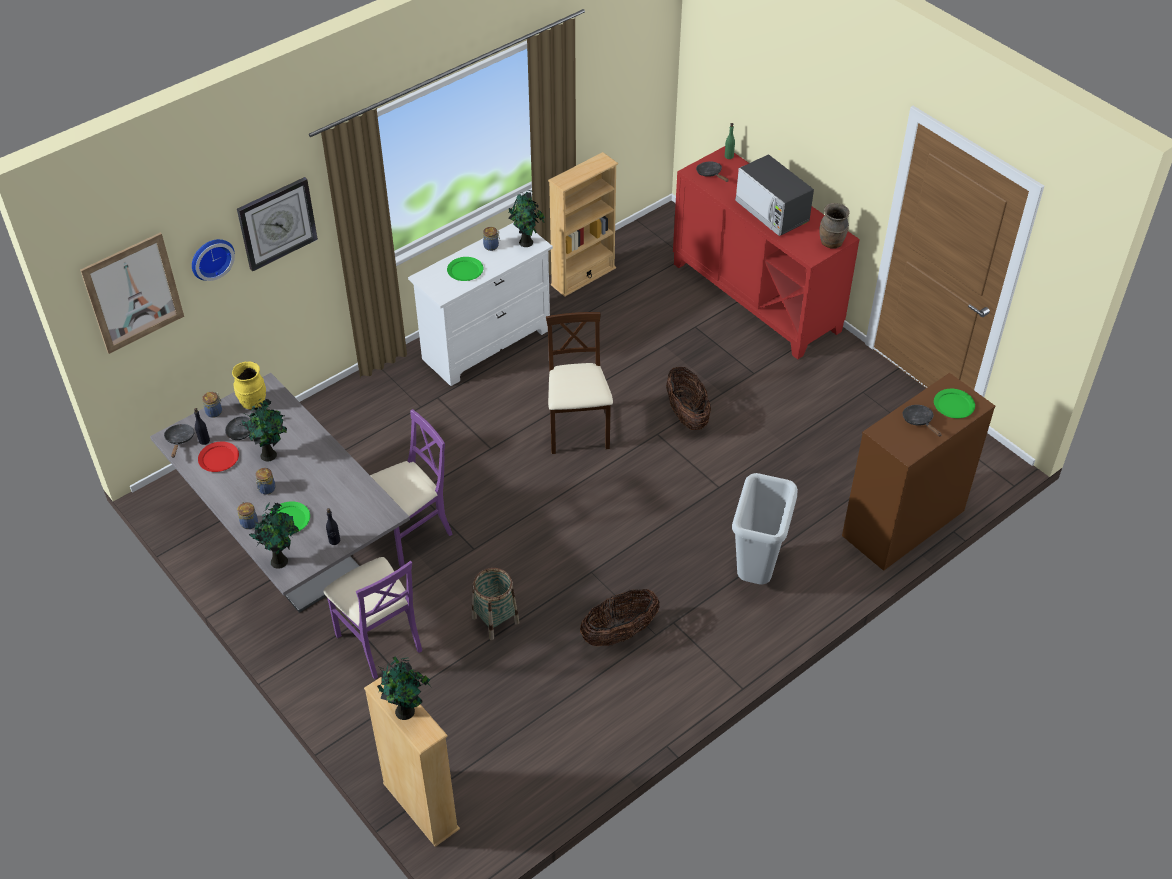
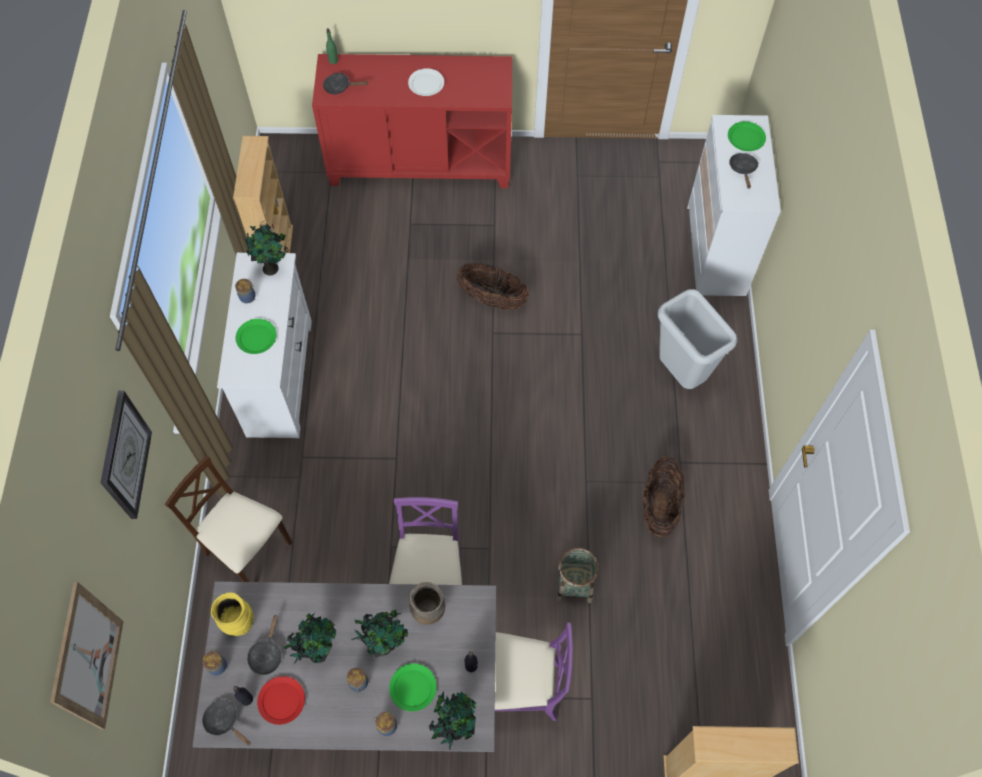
camera: 50 degrees left, 15 degrees up
wall clock [192,239,235,281] -> none
potted plant [377,656,430,720] -> potted plant moved to [351,610,408,658]
beige chair [546,312,613,454] -> beige chair moved to [165,456,292,582]
microwave [735,154,814,236] -> white plate [408,68,444,96]
brown vase [819,203,849,249] -> brown vase moved to [409,582,445,625]
brown dresser [842,373,995,571] -> white dresser [687,115,781,296]
black frying pan [902,405,942,437] -> black frying pan turned 75 degrees clockwise [729,153,759,189]

